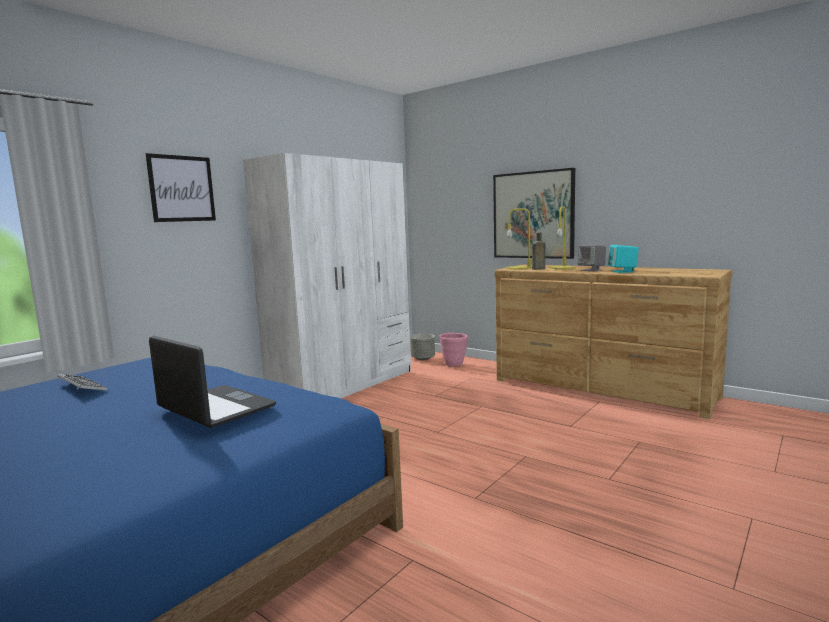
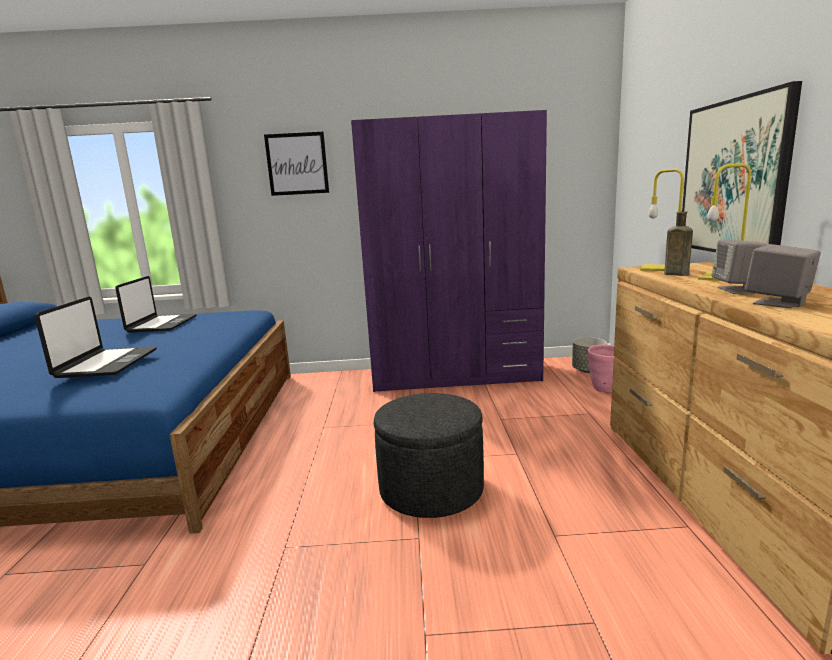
camera: 50 degrees right, 5 degrees up
keyboard [57,374,108,391] -> laptop [115,276,197,333]
white wardrobe [243,153,411,398] -> purple wardrobe [351,110,547,392]
turquoise speaker [608,245,639,273] -> grey speaker [745,244,821,308]
none -> grey ottoman [374,393,484,518]

